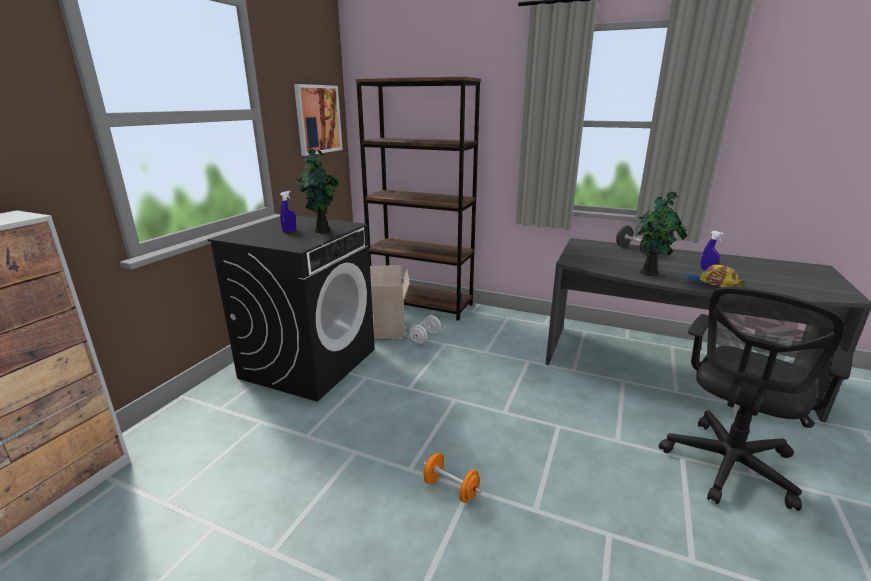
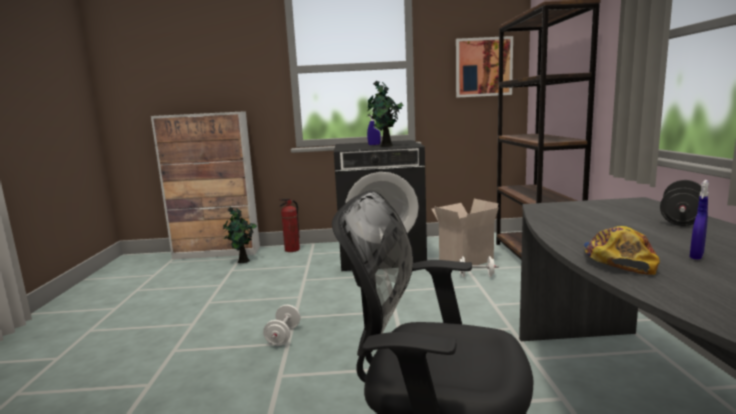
camera: 65 degrees right, 10 degrees down
orange dumbbell [423,453,482,503] -> white dumbbell [263,305,301,346]
potted plant [636,191,687,276] -> potted plant moved to [223,207,257,263]
none -> fire extinguisher [279,199,300,252]

